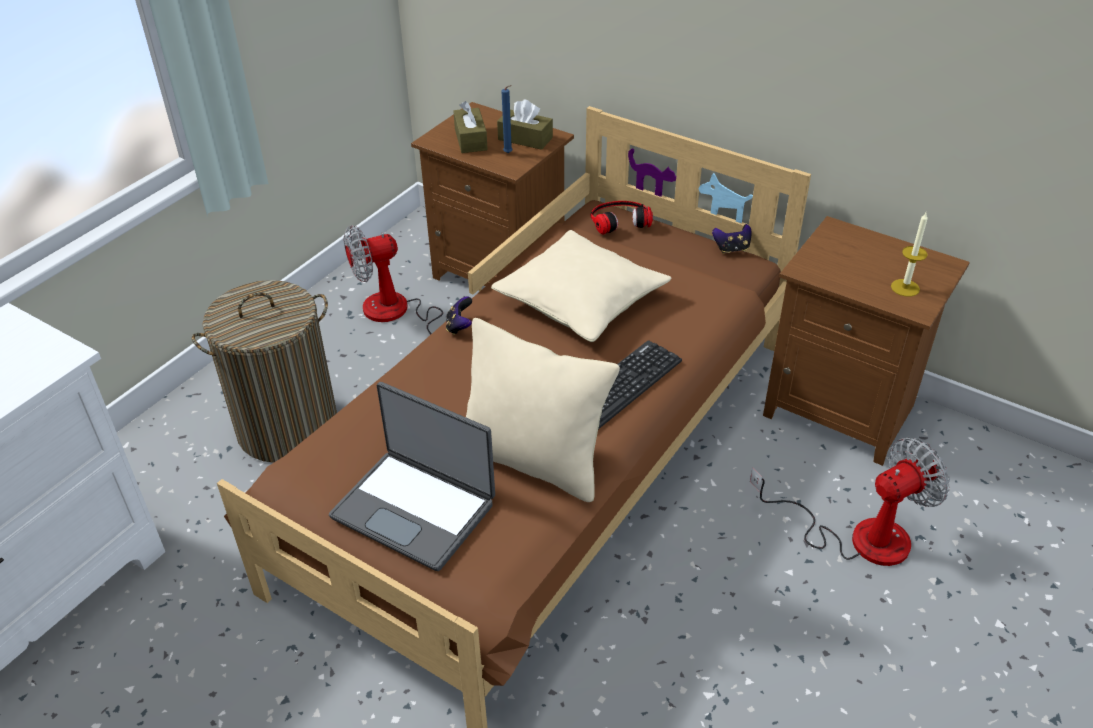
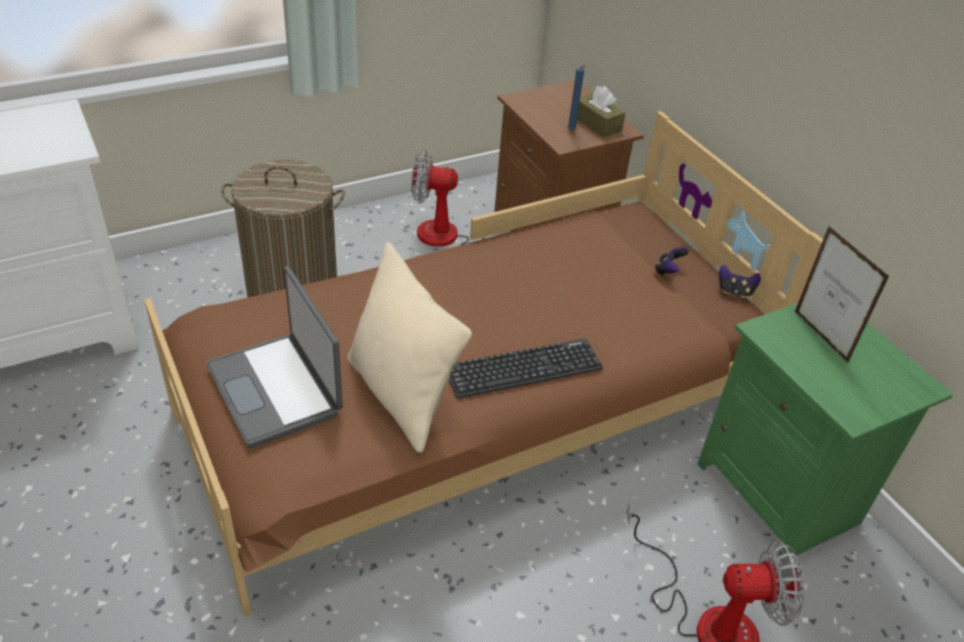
camera: 25 degrees right, 0 degrees up
game controller [446,296,472,335] -> game controller moved to [654,247,689,276]
brown tissue box [453,101,488,153] -> none
beige pillow [491,230,671,342] -> none
headphones [591,201,653,235] -> none
brown nightstand [763,216,970,466] -> green nightstand [697,303,953,561]
candle [891,213,928,297] -> none
none -> picture frame [795,226,890,363]

